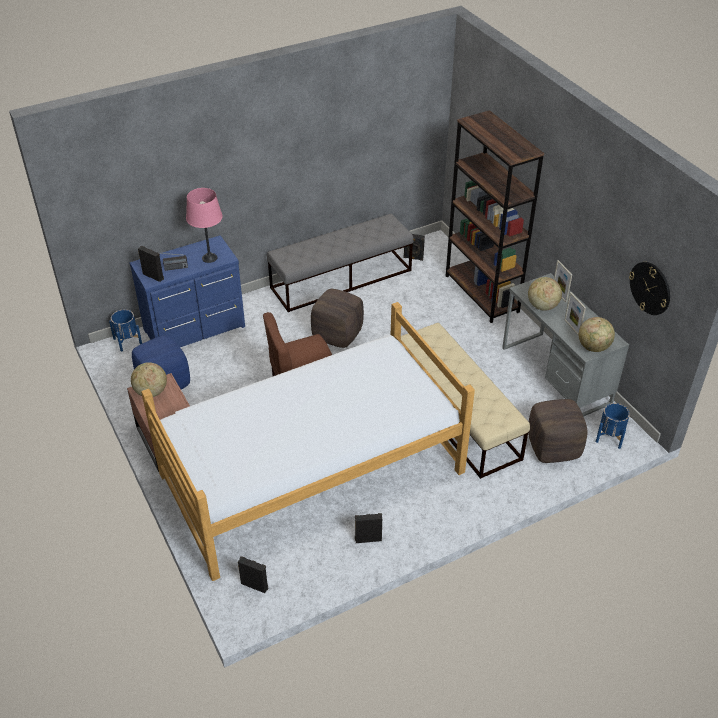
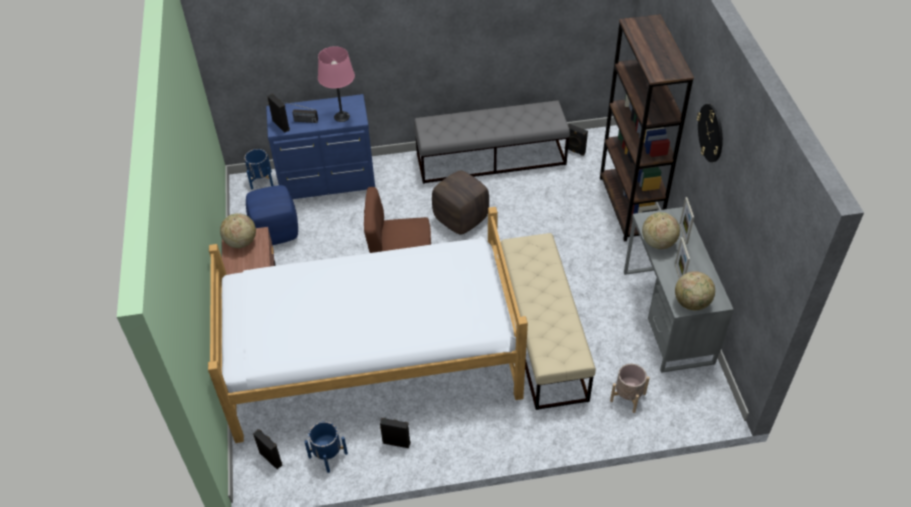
camera: 20 degrees right, 5 degrees up
brown ottoman [528,399,587,463] -> beige planter [610,364,650,413]
blue planter [596,403,630,449] -> blue planter moved to [304,421,348,473]
wall clock [629,262,670,315] -> wall clock moved to [697,104,723,162]

